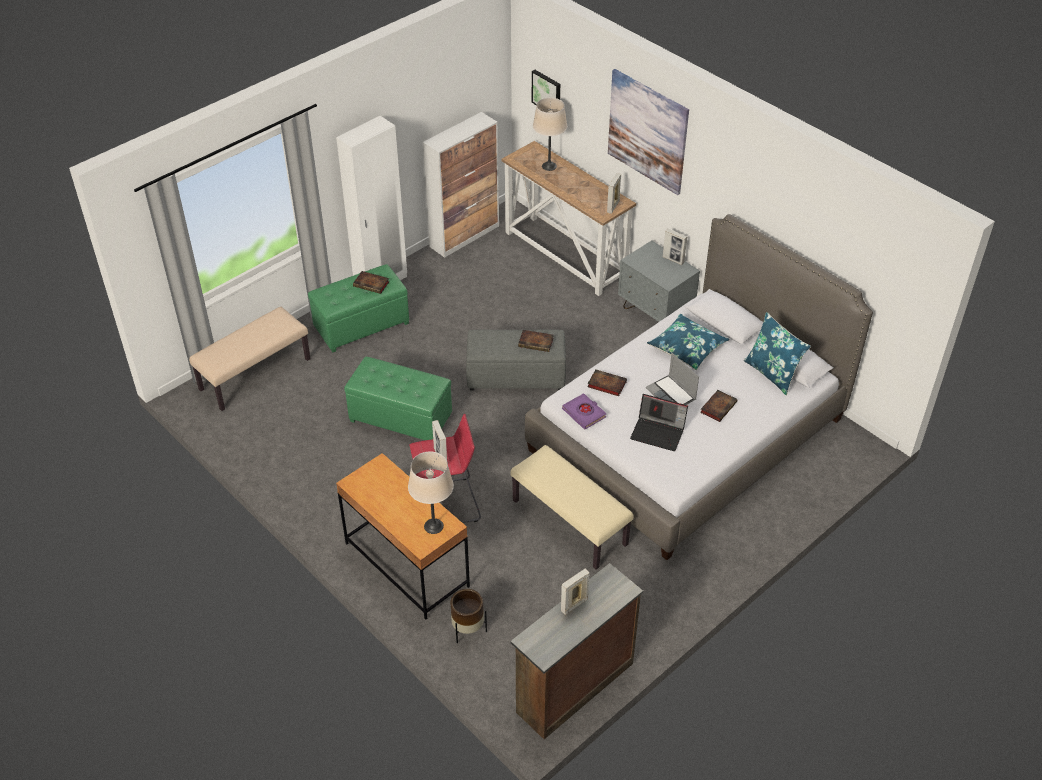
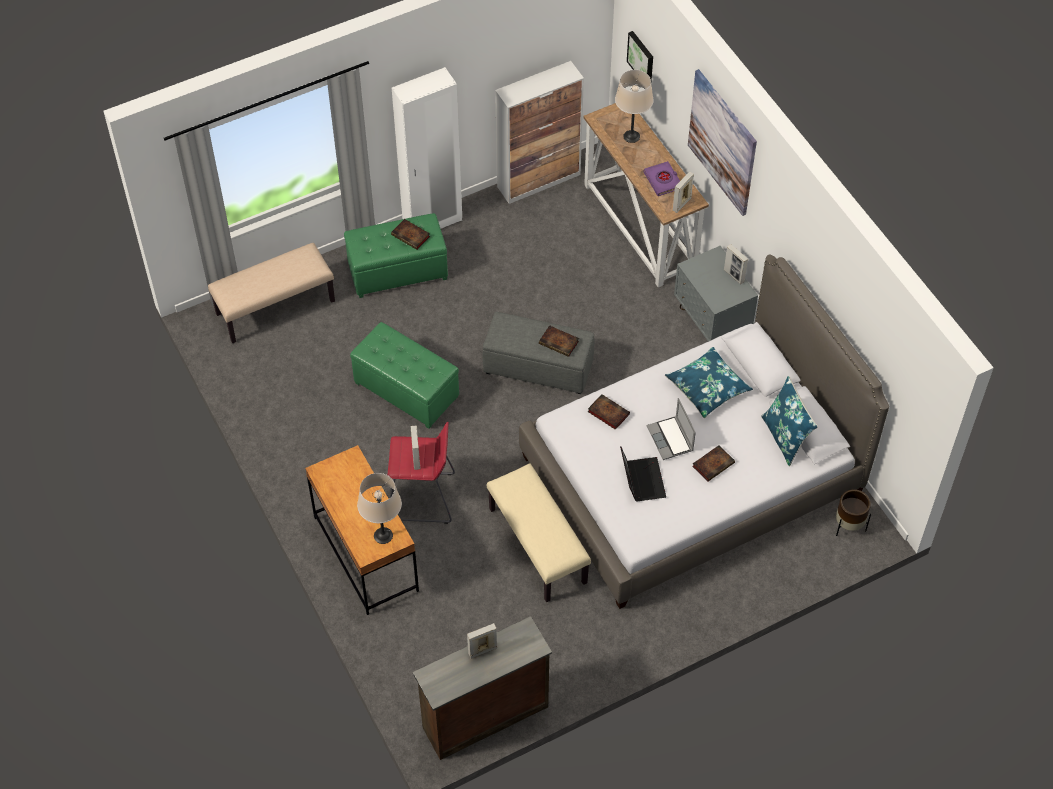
camera: 15 degrees right, 10 degrees up
brown planter [450,589,487,643] -> brown planter moved to [836,489,871,536]
purple book [562,393,607,429] -> purple book moved to [644,161,680,196]
laptop [630,394,688,451] -> laptop turned 135 degrees counterclockwise [620,447,666,502]

